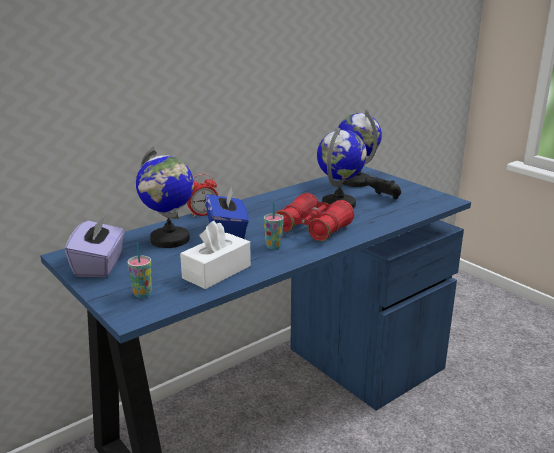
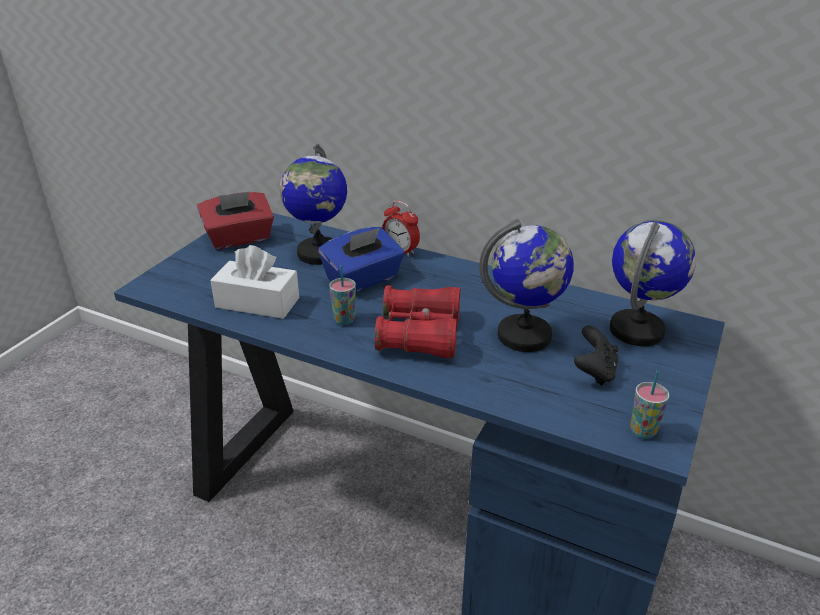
camera: 65 degrees right, 10 degrees up
purple tissue box [65,214,125,277] -> red tissue box [197,192,274,249]
cup [127,243,152,298] -> cup moved to [630,371,669,439]

